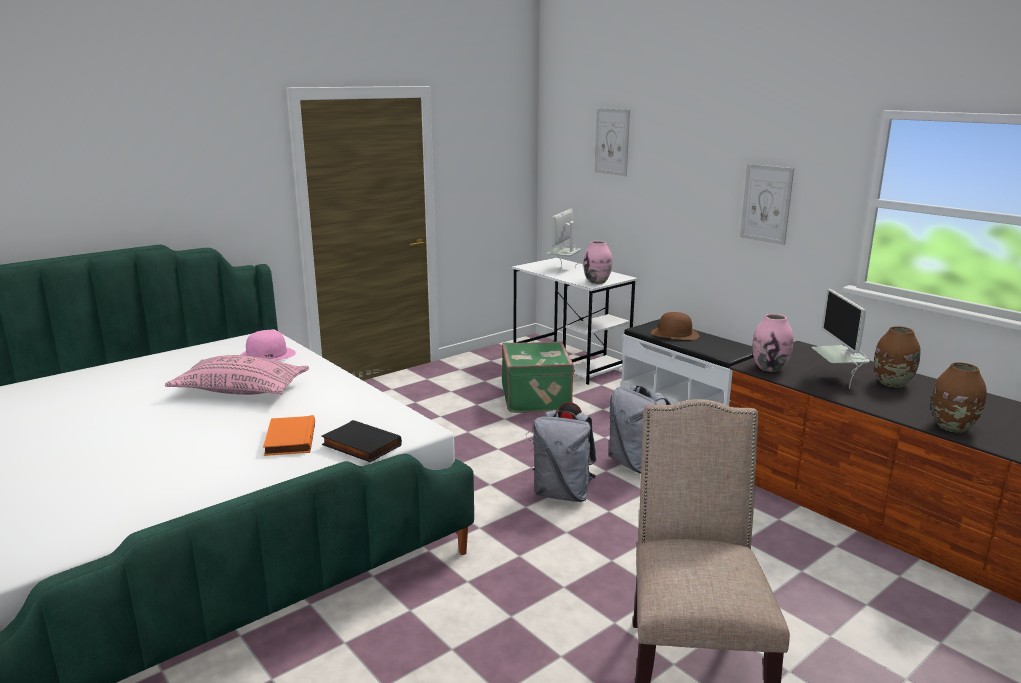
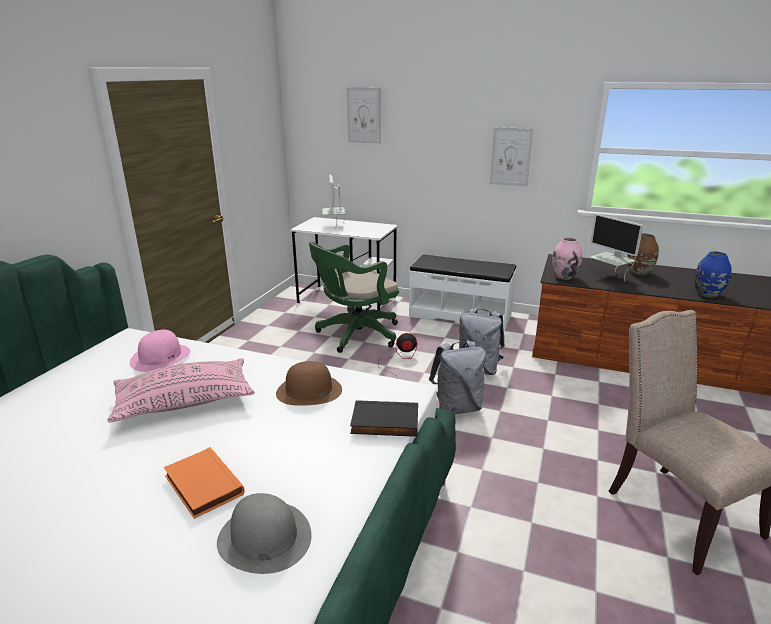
camera: 30 degrees left, 5 degrees up
orange book [263,415,315,456] -> orange book moved to [164,447,245,519]
green suitcase [502,341,575,413] -> green office chair [309,242,399,353]
pink vase [583,241,612,284] -> none
brown hat [651,312,699,340] -> brown hat moved to [276,361,342,406]
brown vase [931,362,987,432] -> blue vase [694,251,732,298]
none -> grey hat [217,493,312,574]

